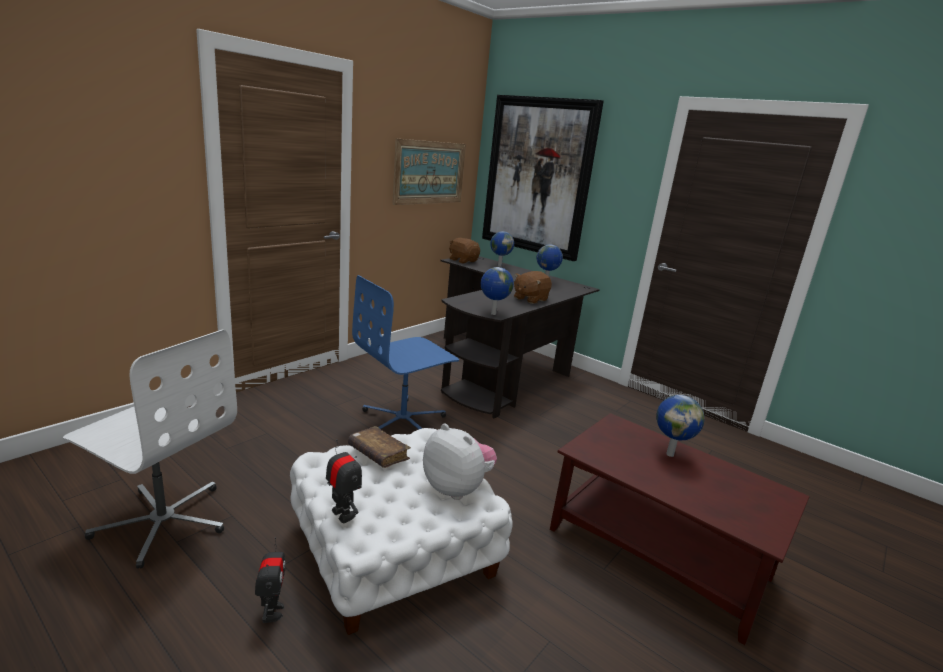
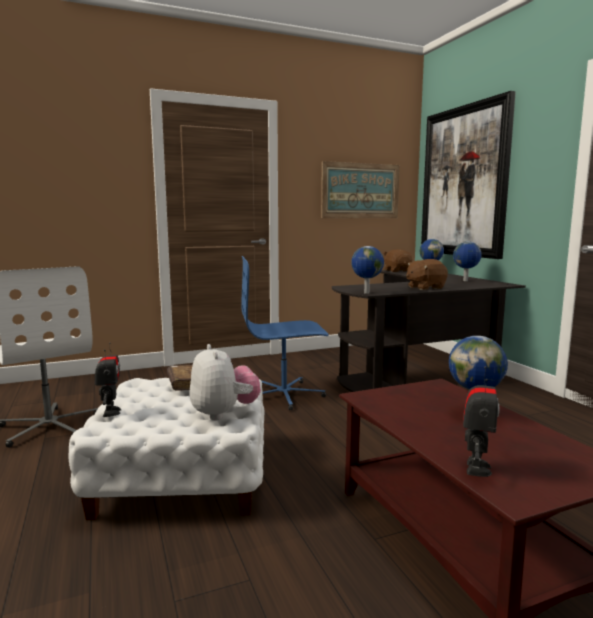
camera: 30 degrees right, 10 degrees down
toy robot [255,537,286,623] -> toy robot moved to [463,366,500,477]

